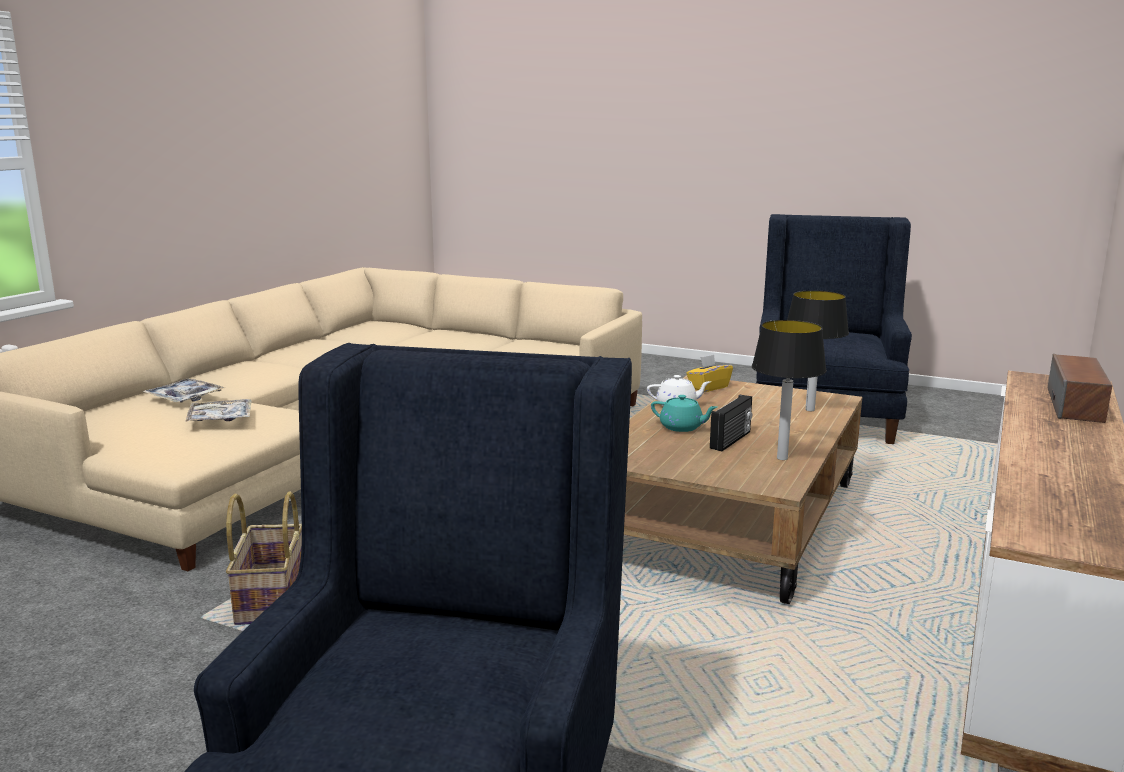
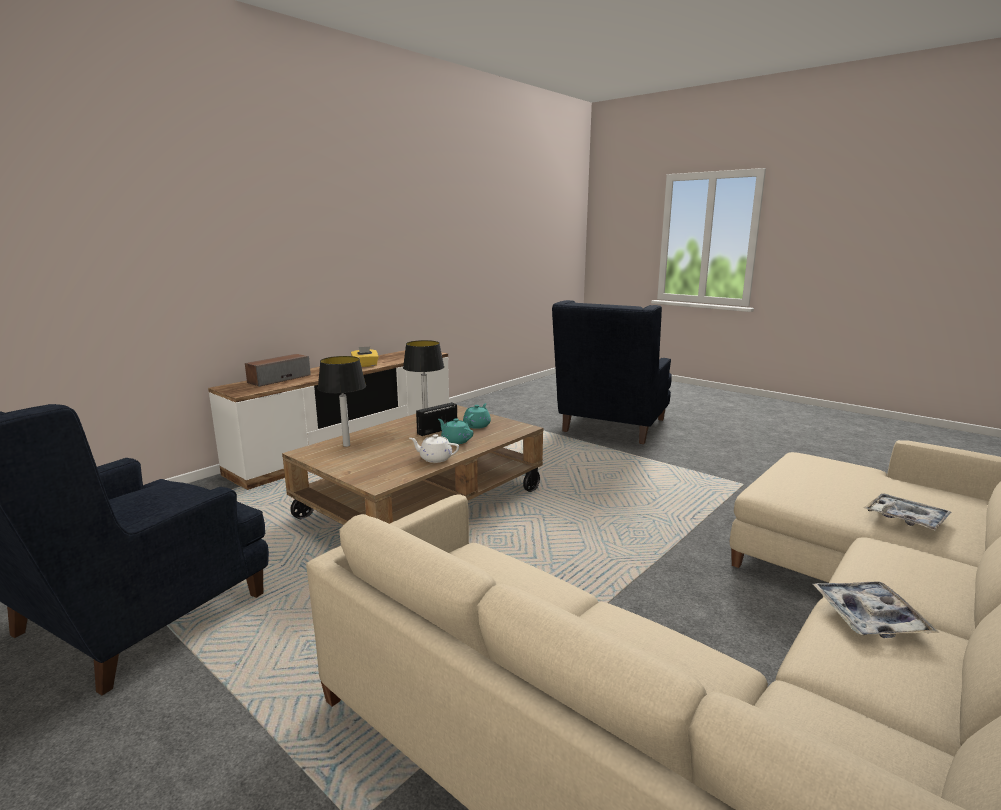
camera: 165 degrees left, 0 degrees up
tray [185,399,252,422] -> tray moved to [813,581,940,638]
basket [226,491,302,625] -> none
yellow tissue box [686,355,733,392] -> yellow tissue box moved to [351,347,379,367]
none -> turquoise teapot [463,403,491,429]

